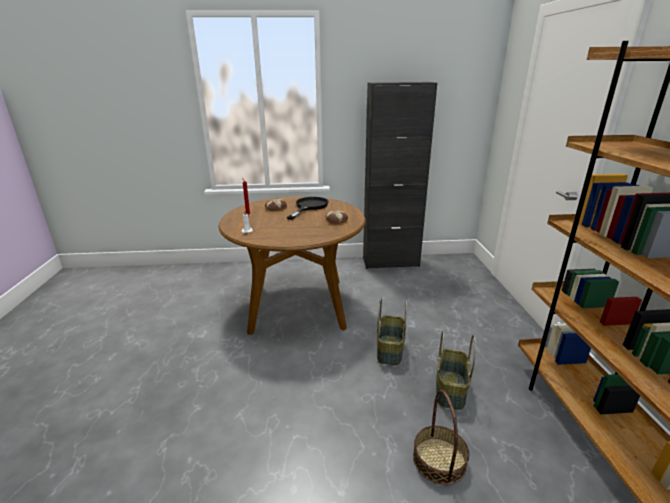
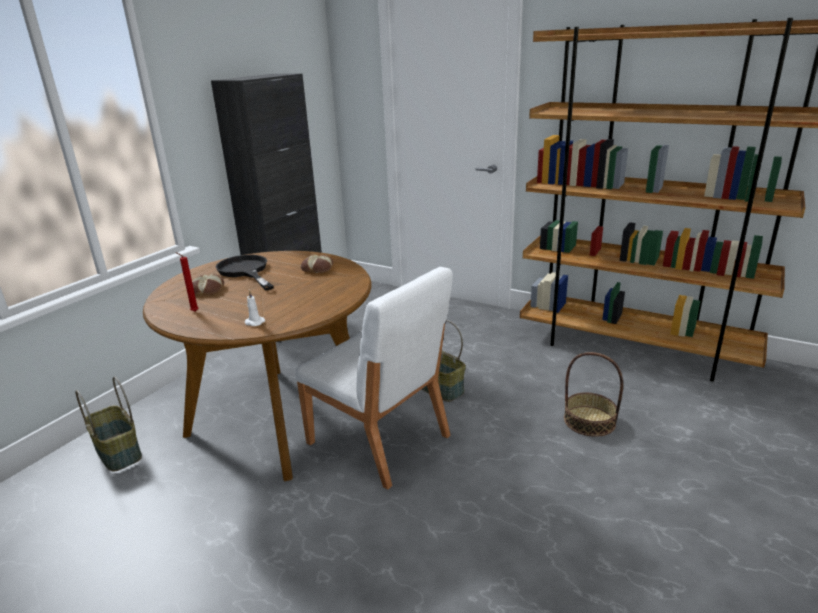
camera: 55 degrees left, 0 degrees up
basket [436,331,476,410] -> basket moved to [75,376,142,472]
none -> white chair [295,267,453,489]

